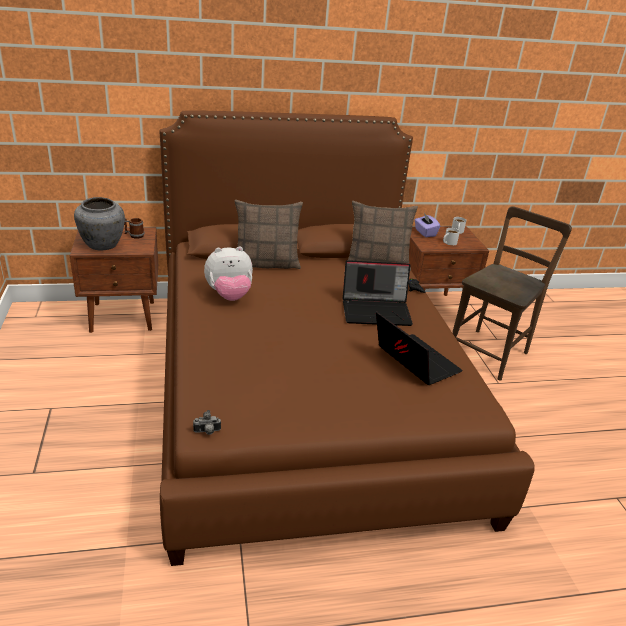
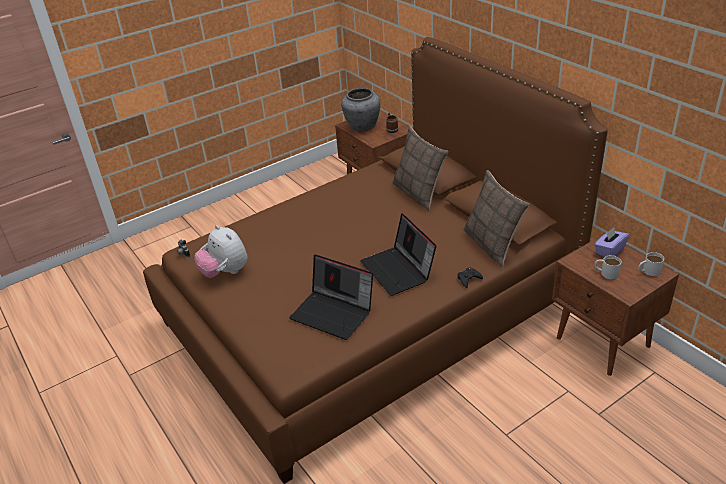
camera: 70 degrees right, 5 degrees up
plush toy [204,246,253,301] -> plush toy moved to [194,225,247,278]
laptop [376,312,463,385] -> laptop turned 90 degrees clockwise [289,255,373,340]
brown chair [452,206,572,381] -> none

